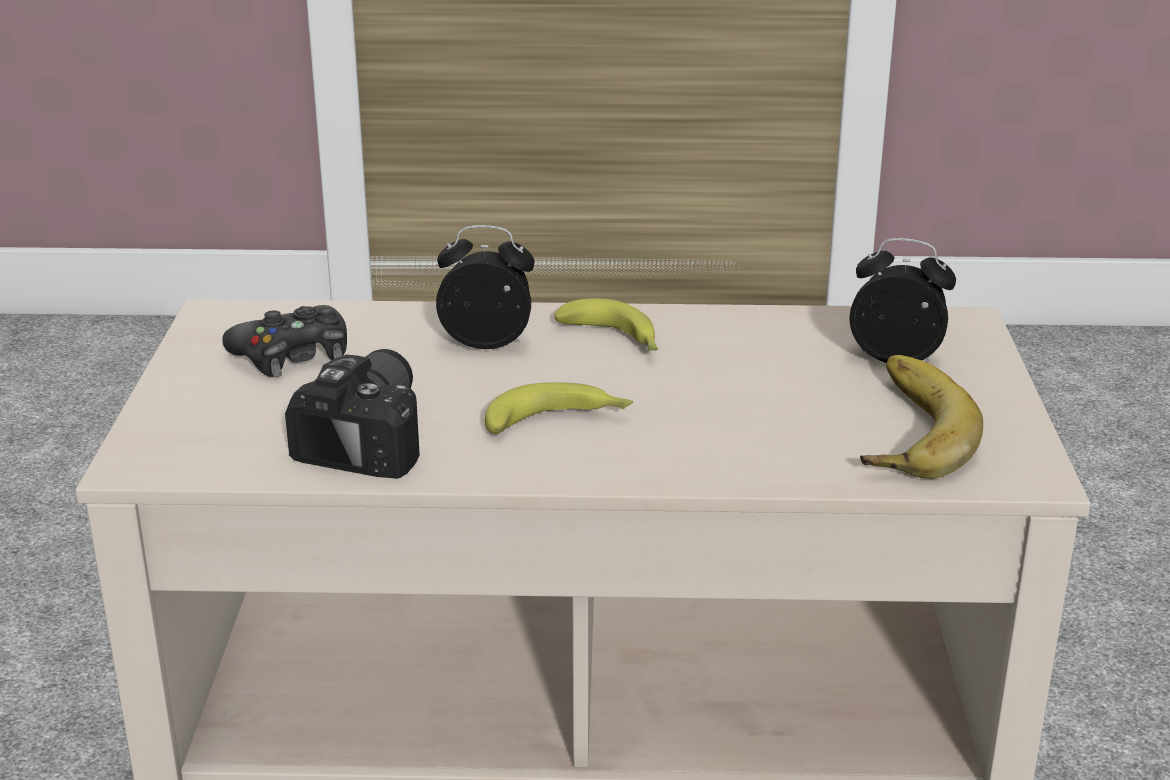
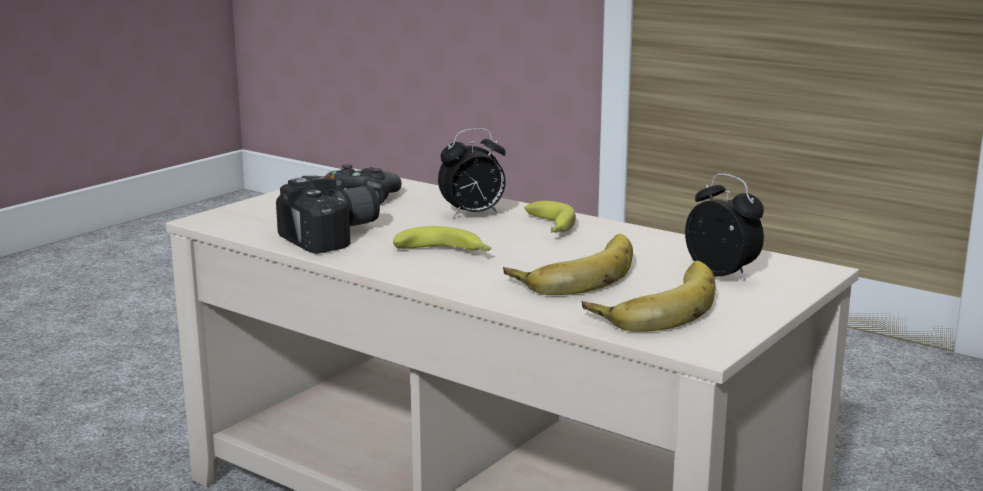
camera: 35 degrees right, 10 degrees down
alarm clock [436,225,534,349] -> alarm clock turned 120 degrees clockwise [438,128,506,218]
none -> banana [503,234,633,295]

